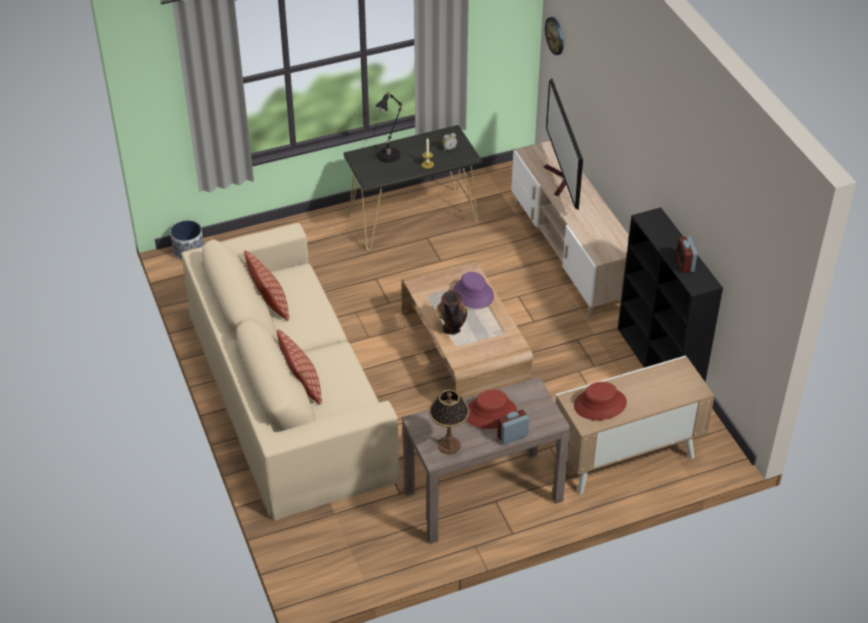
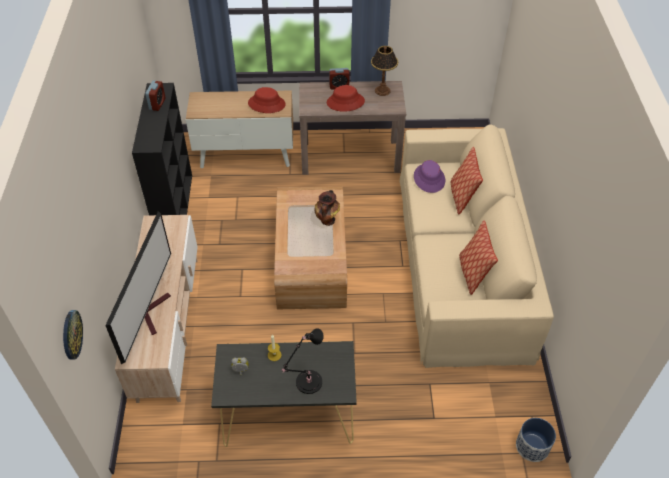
camera: 160 degrees left, 5 degrees up
purple hat [453,272,494,309] -> purple hat moved to [414,160,445,193]

